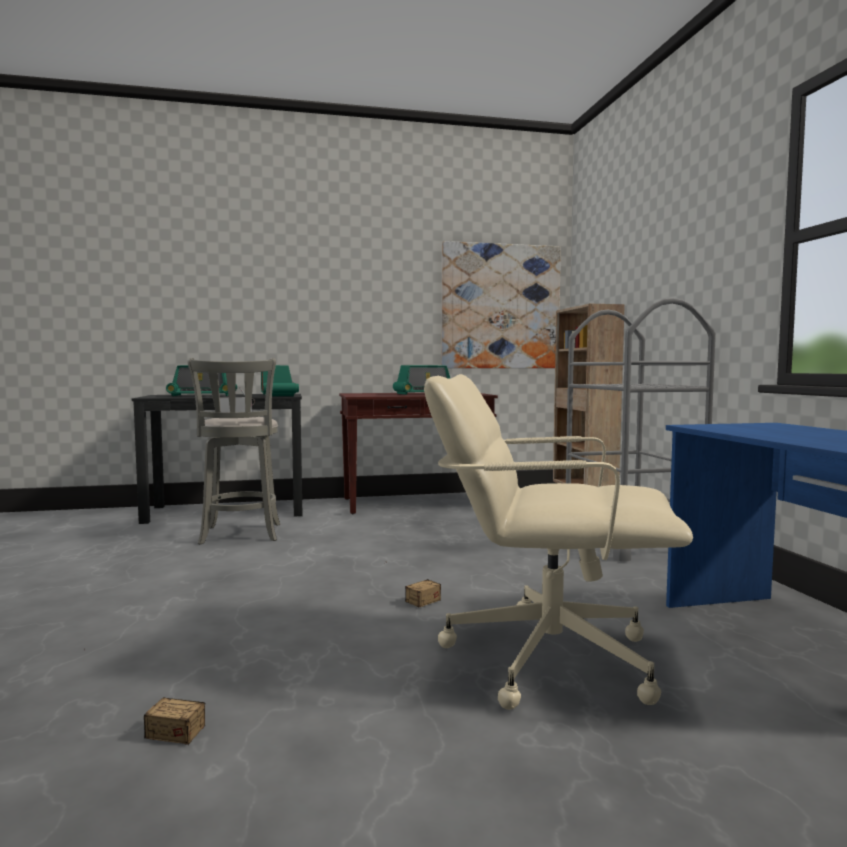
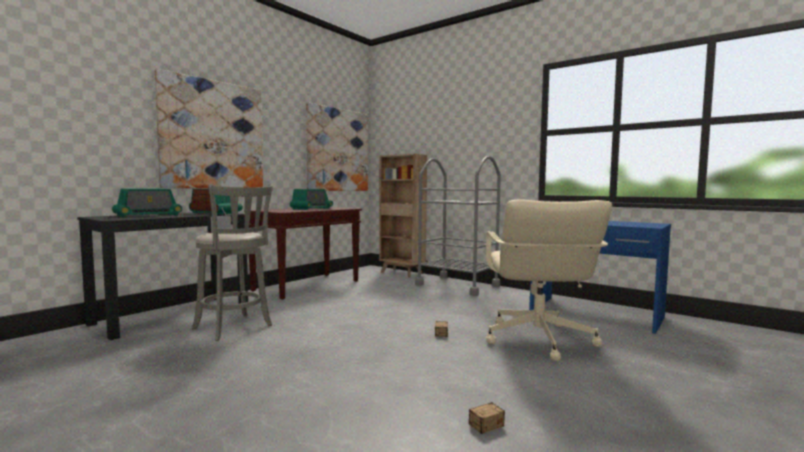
camera: 40 degrees left, 0 degrees up
beige office chair [424,374,693,710] -> beige office chair turned 60 degrees counterclockwise [486,199,612,361]
none -> picture [155,69,263,188]

